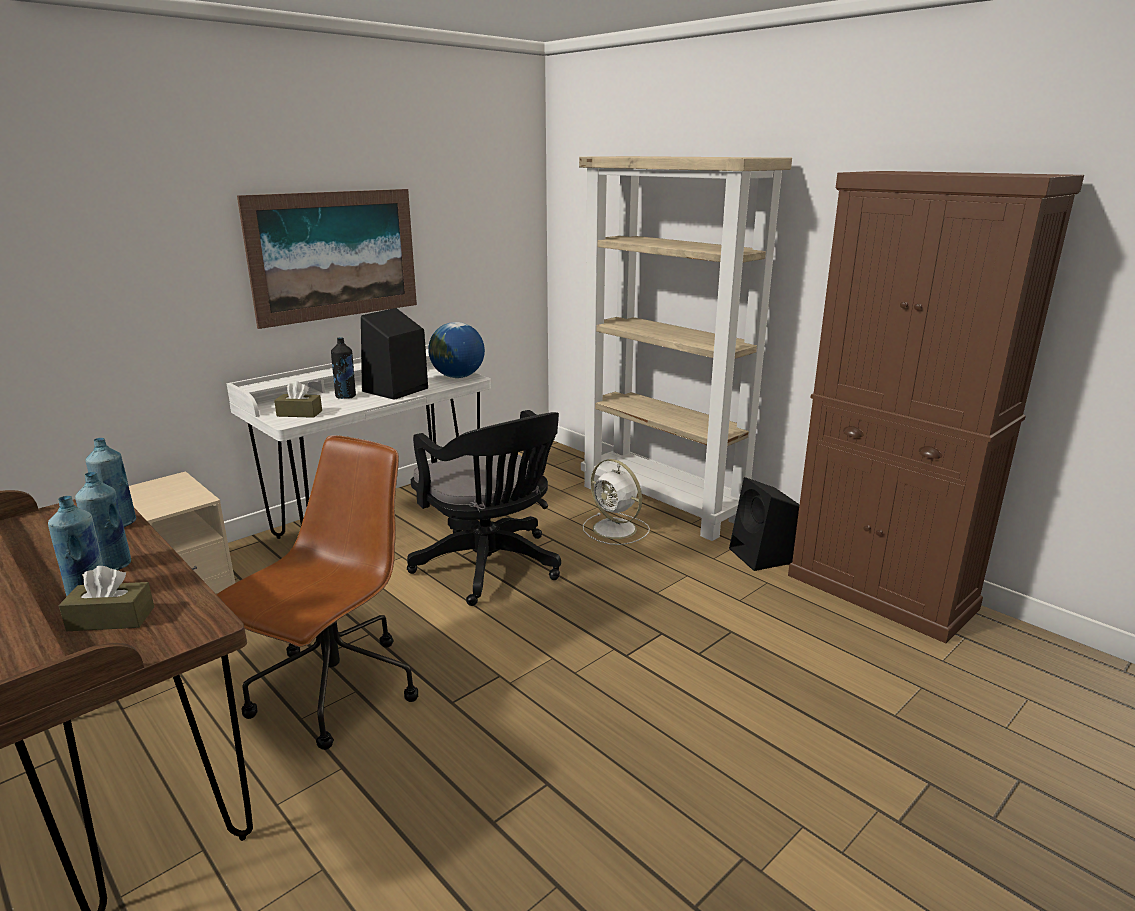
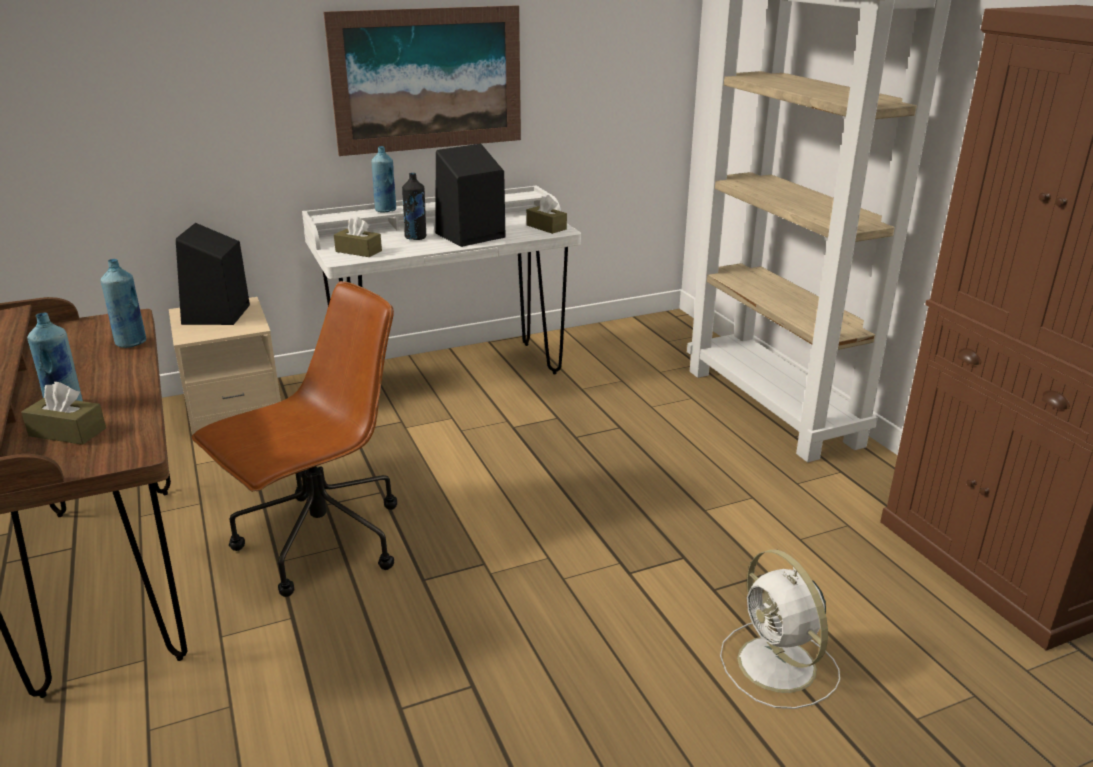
camera: 20 degrees right, 5 degrees up
blue bottle [75,472,131,570] -> blue bottle moved to [371,146,396,213]
black office chair [407,410,561,606] -> none
globe [428,322,485,378] -> brown tissue box [526,195,567,234]
white fan [583,459,650,545] -> white fan moved to [720,549,840,709]
black speaker [729,477,800,571] -> black speaker moved to [176,223,250,325]

